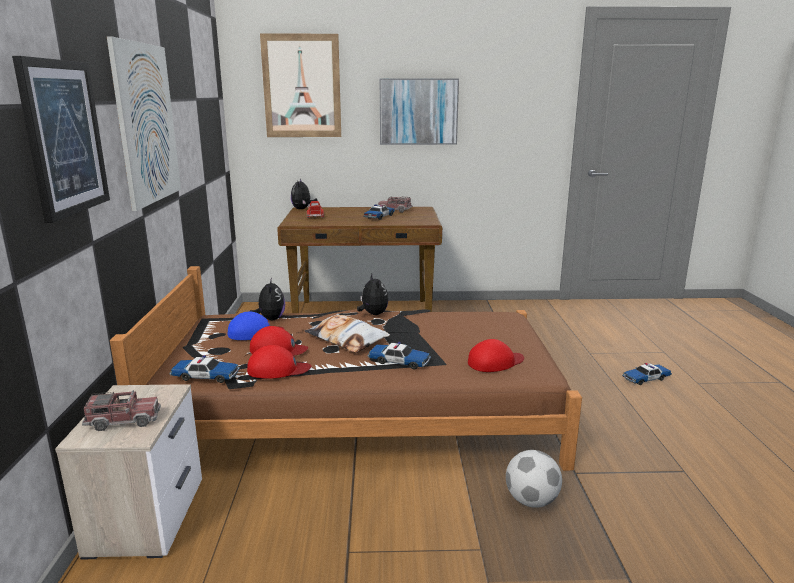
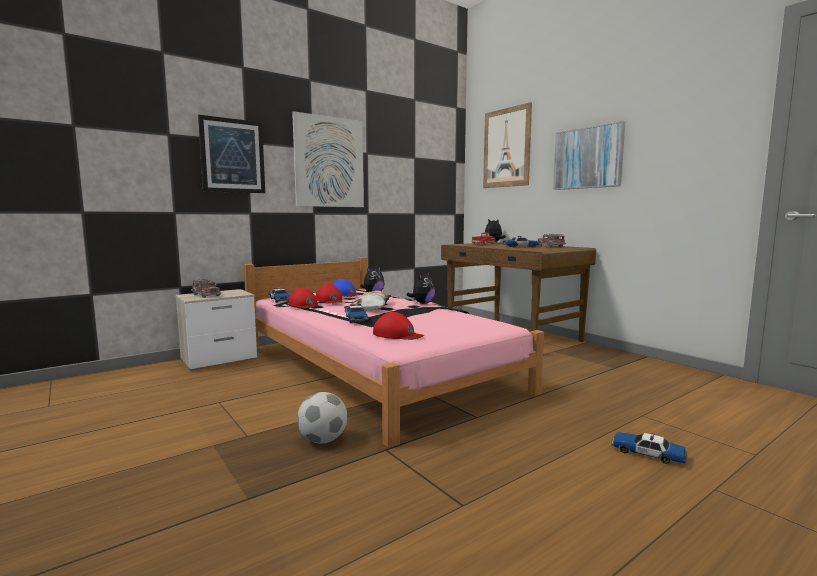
camera: 55 degrees right, 10 degrees down
brown bed [110,266,582,471] -> pink bed [244,257,544,448]

